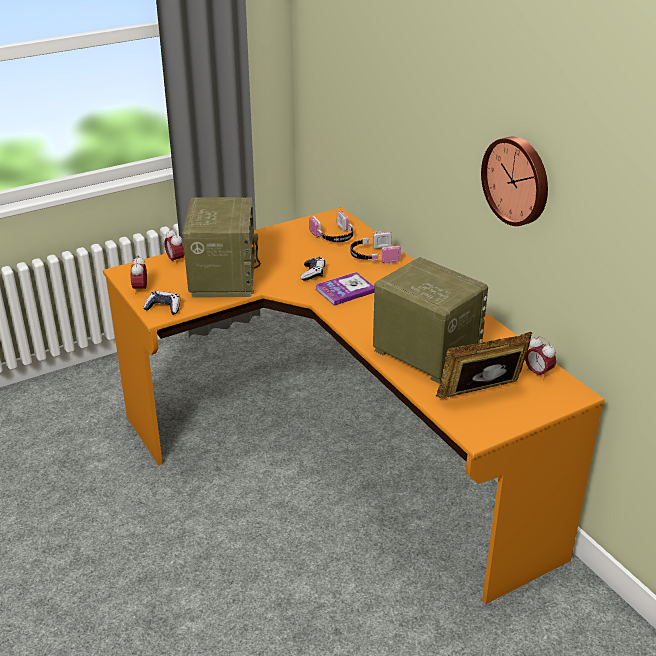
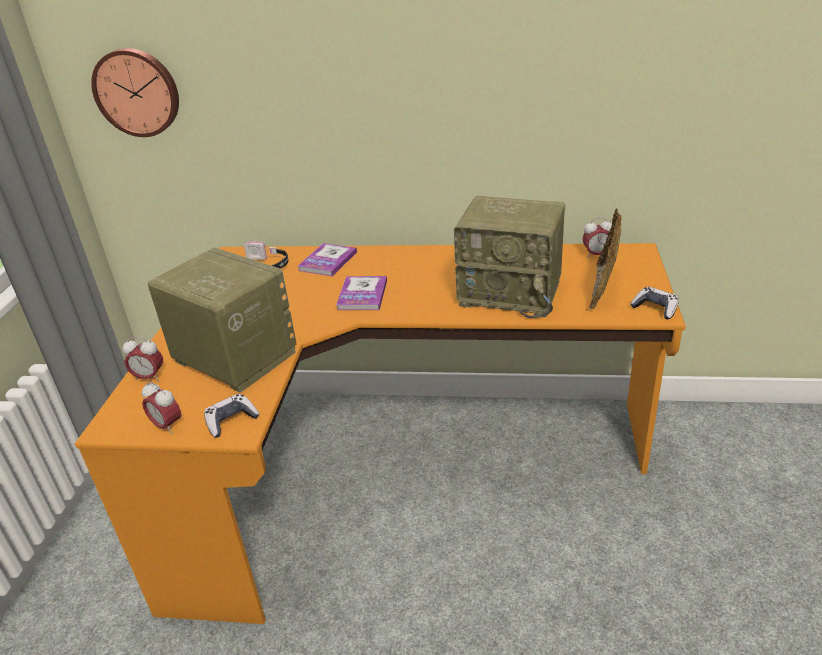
camera: 50 degrees left, 0 degrees up
game controller [300,257,325,281] -> game controller moved to [630,287,679,319]
headphones [350,231,401,264] -> book [298,243,357,276]
radio [373,257,488,384] -> radio turned 150 degrees counterclockwise [454,196,565,318]
wall clock [481,137,548,226] -> wall clock moved to [91,48,179,137]

